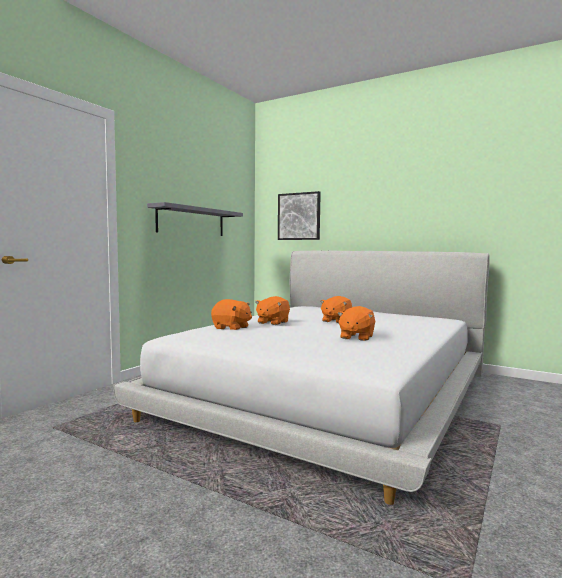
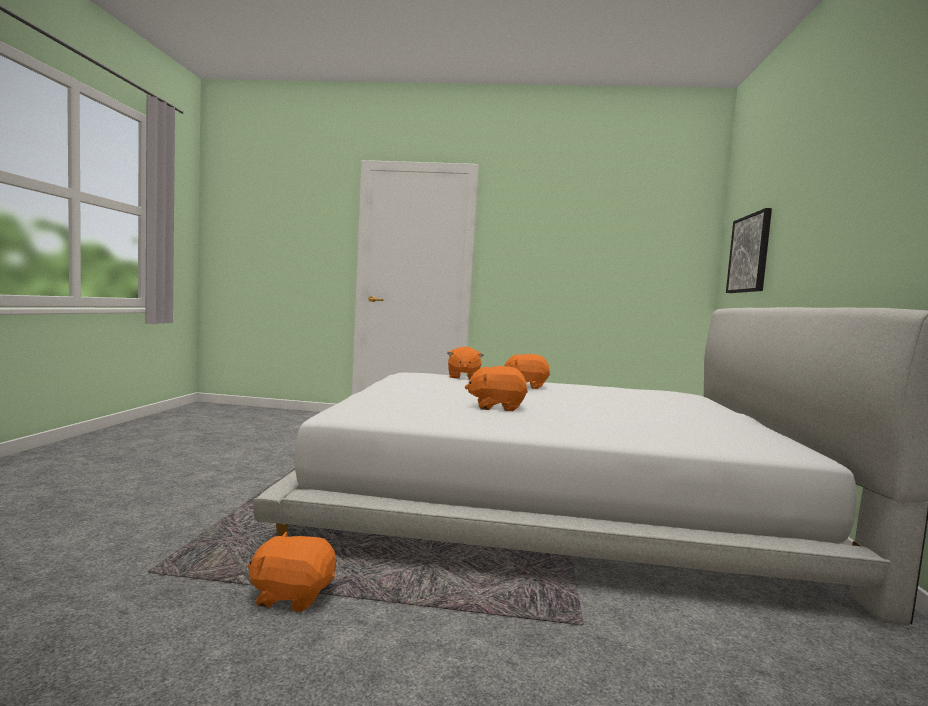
camera: 65 degrees right, 0 degrees up
grey shelf [147,202,243,236] -> none
orange plush toy [320,296,352,323] -> orange plush toy moved to [248,532,336,612]

